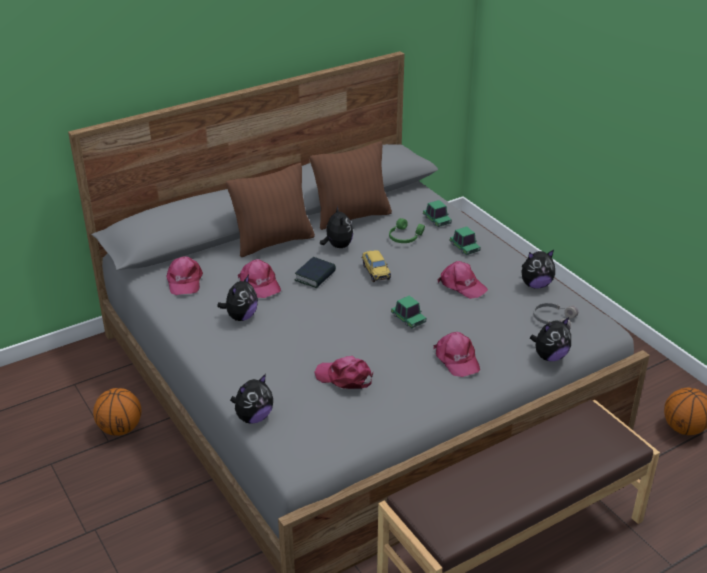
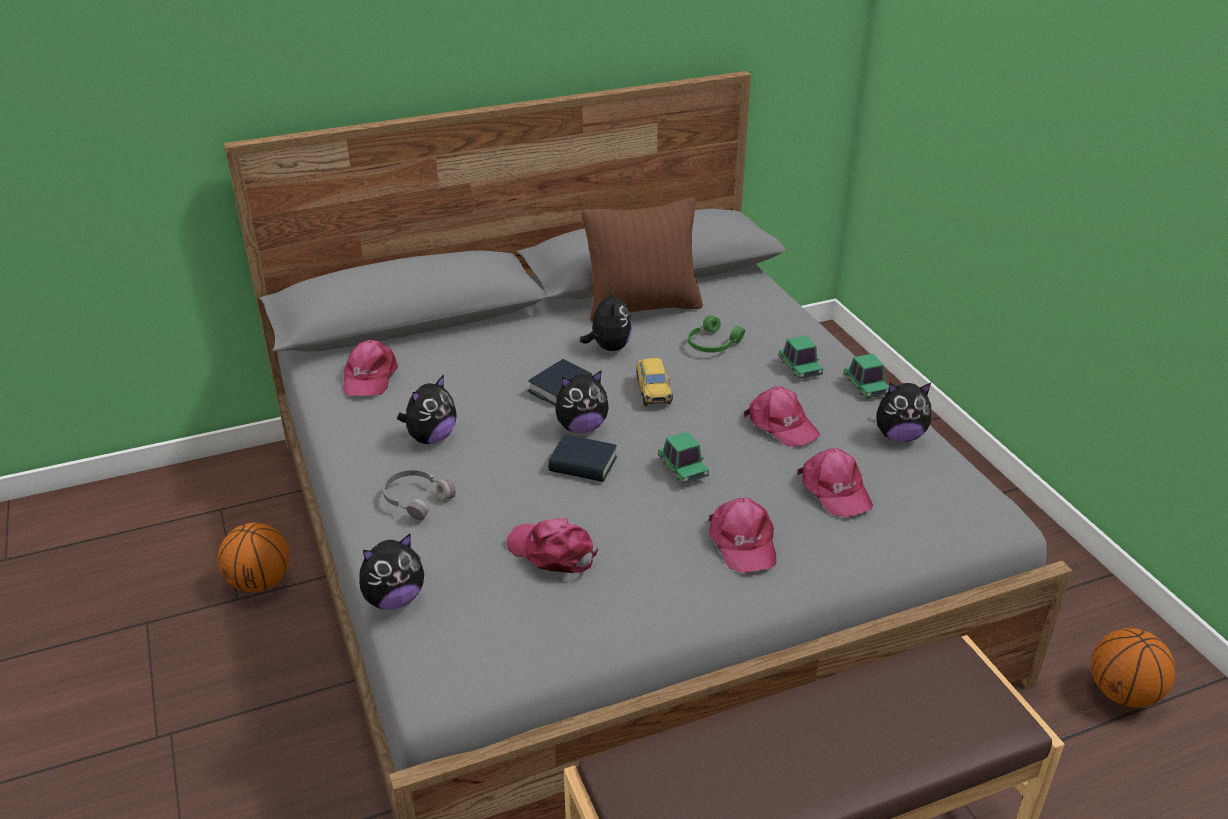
camera: 10 degrees right, 0 degrees up
brown pillow [226,163,315,257] -> none
pink cap [238,259,281,298] -> pink cap moved to [797,448,873,517]
toy car [423,200,452,227] -> toy car moved to [844,354,889,399]
plush toy [530,317,571,361] -> plush toy moved to [556,370,609,433]
grey headphones [533,303,578,330] -> grey headphones moved to [383,470,456,520]
none -> book [548,435,617,482]

